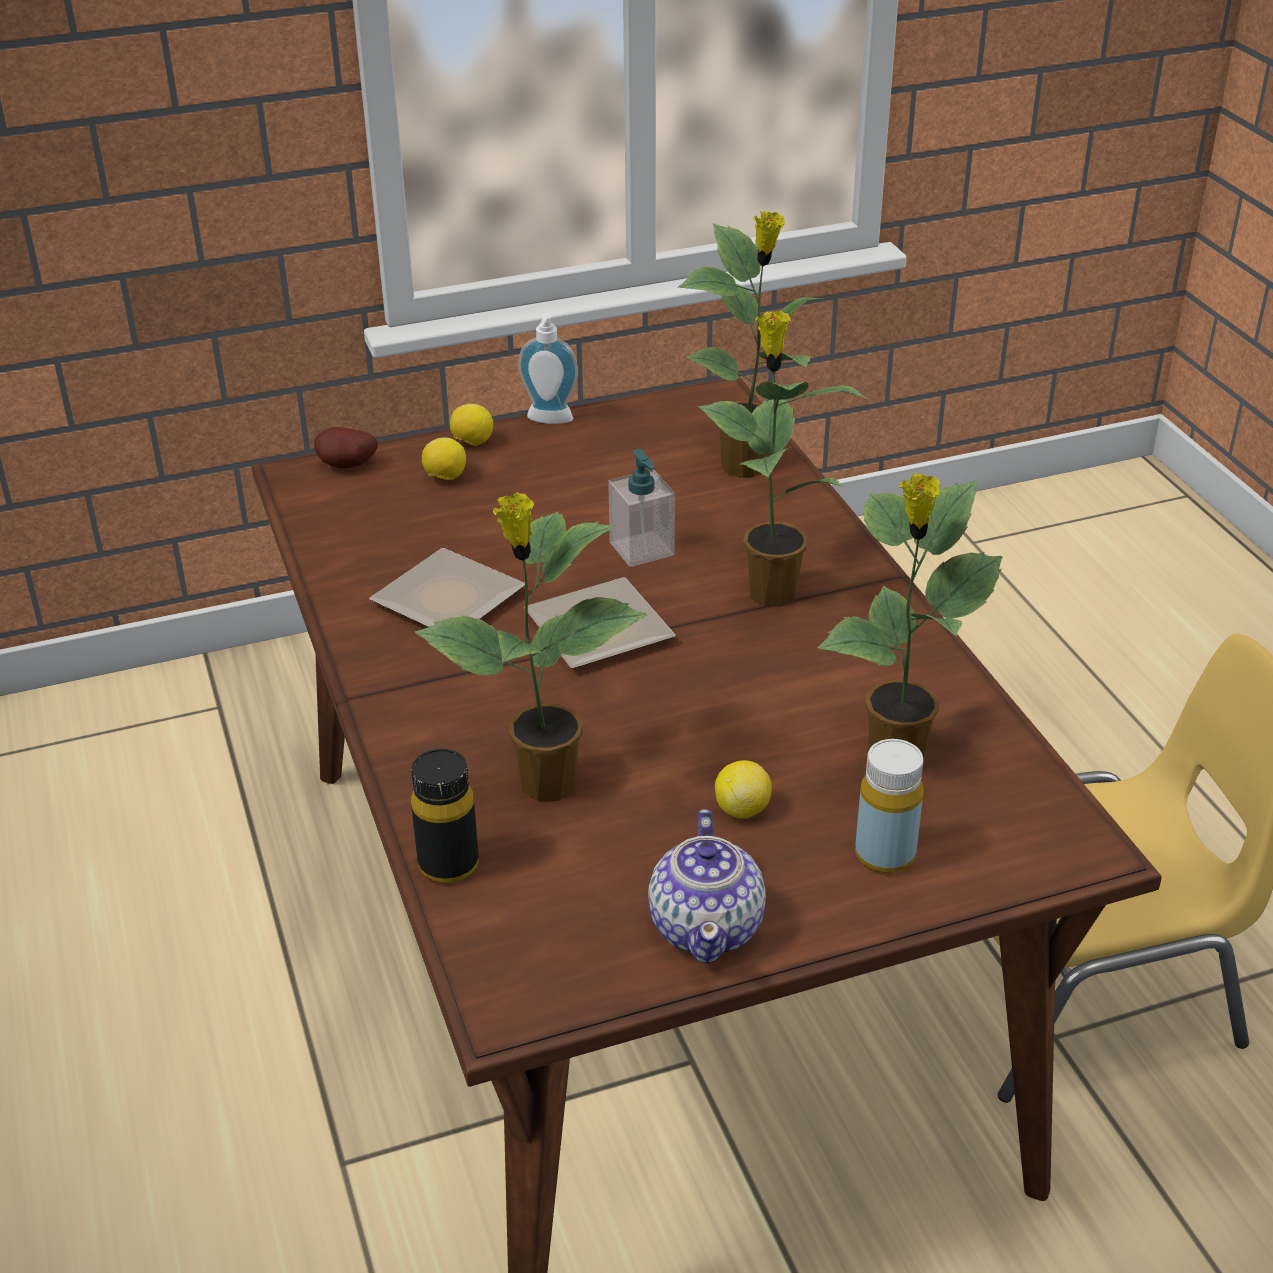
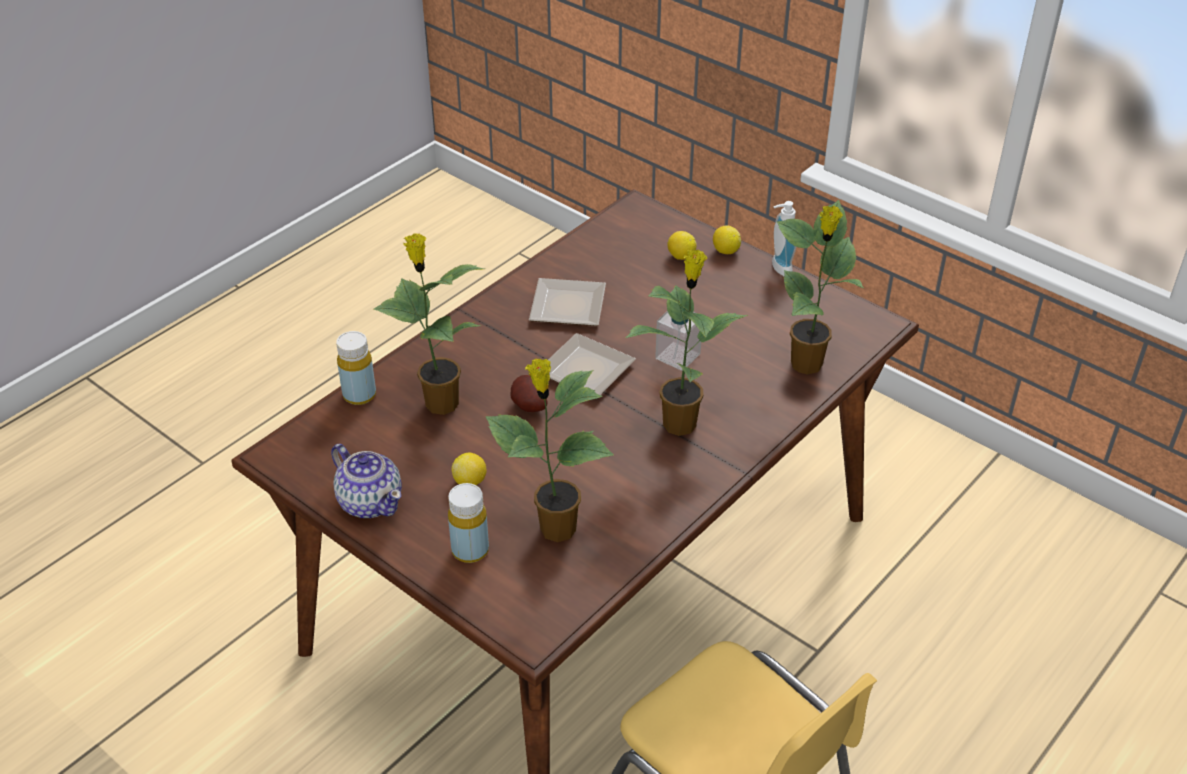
camera: 60 degrees right, 5 degrees up
potato [314,427,378,469] -> potato moved to [511,375,547,412]
black bottle [411,749,479,883] -> yellow bottle [336,331,376,405]
teapot [648,809,766,964] -> teapot turned 105 degrees counterclockwise [331,444,402,518]

